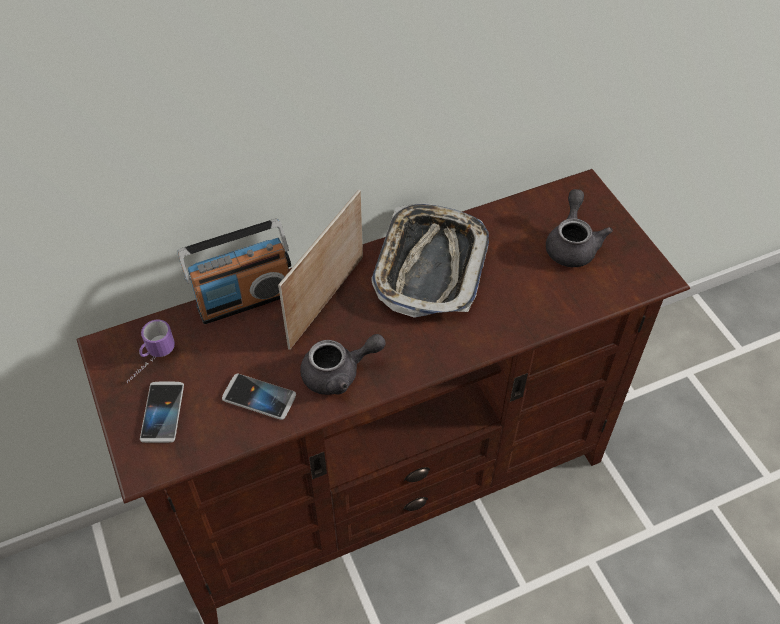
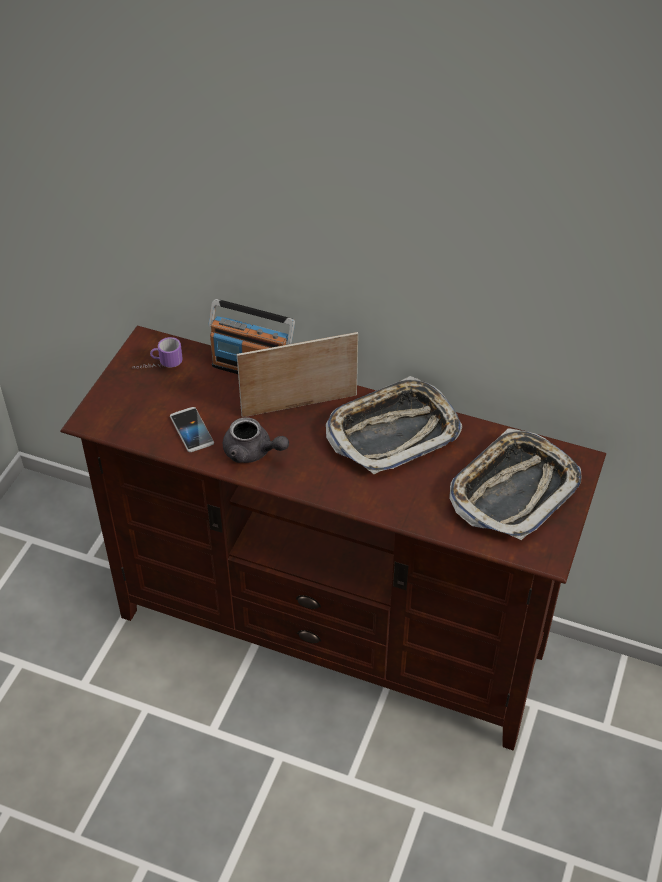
camera: 45 degrees right, 5 degrees down
phone [140,382,184,443] -> none
grey teapot [546,189,613,267] -> tray [449,428,581,540]

